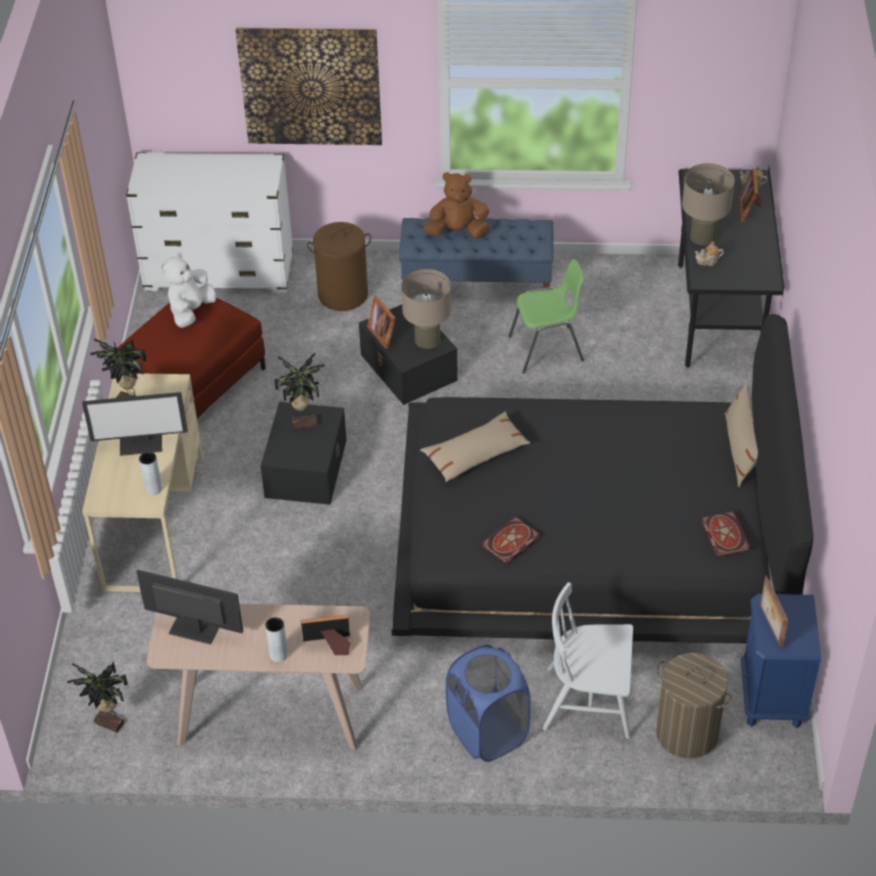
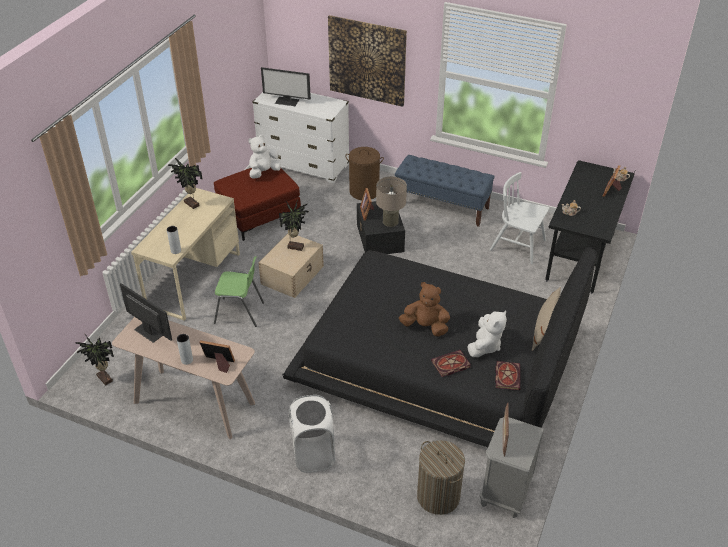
camera: 20 degrees right, 5 degrees down
monitor [82,392,188,456] -> monitor moved to [261,67,311,106]
black storage box [261,402,347,505] -> beige storage box [258,233,324,298]
beige pillow [420,412,530,482] -> none
brown plush toy [424,172,490,239] -> brown plush toy moved to [399,282,450,336]
blue laundry basket [446,645,531,762] -> white laundry basket [289,395,335,473]
book [481,516,540,564] -> book moved to [431,350,471,377]
green chair [508,259,584,374] -> green chair moved to [214,256,264,327]
white chair [542,582,634,739] -> white chair moved to [490,172,549,264]
beige table lamp [682,163,735,245] -> none
blue nightstand [741,594,821,728] -> grey nightstand [480,417,544,518]
none -> white plush toy [467,310,507,357]

